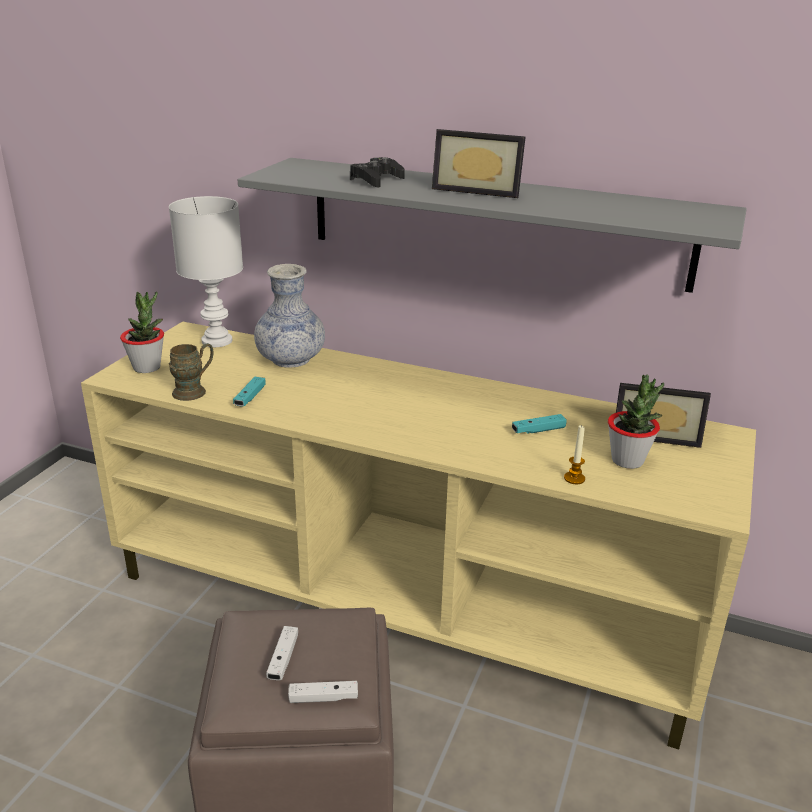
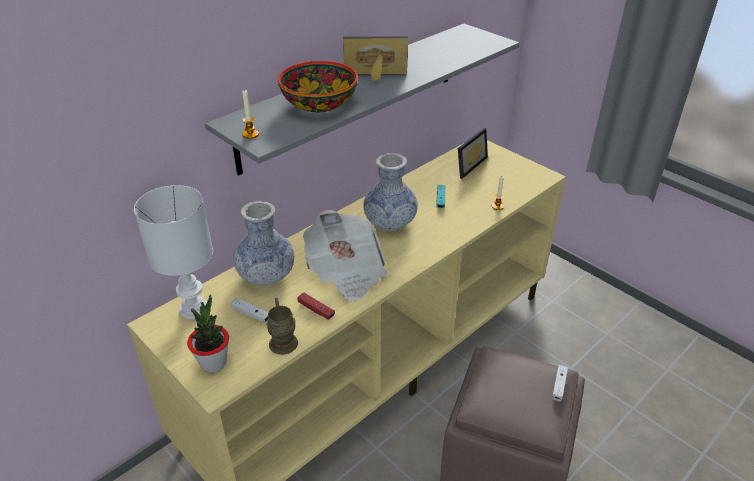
camera: 65 degrees left, 10 degrees up
turquoise game controller [233,377,266,406] -> red game controller [297,293,335,320]
white game controller [266,626,298,680] -> white game controller moved to [231,298,268,323]
black game controller [350,157,405,188] -> bowl [278,61,358,112]
picture frame [432,129,525,198] -> picture frame turned 135 degrees counterclockwise [343,36,408,81]
potted plant [608,374,664,469] -> none
none -> candle [242,89,259,139]
none -> newspaper [303,210,388,302]
none -> vase [363,153,418,231]

